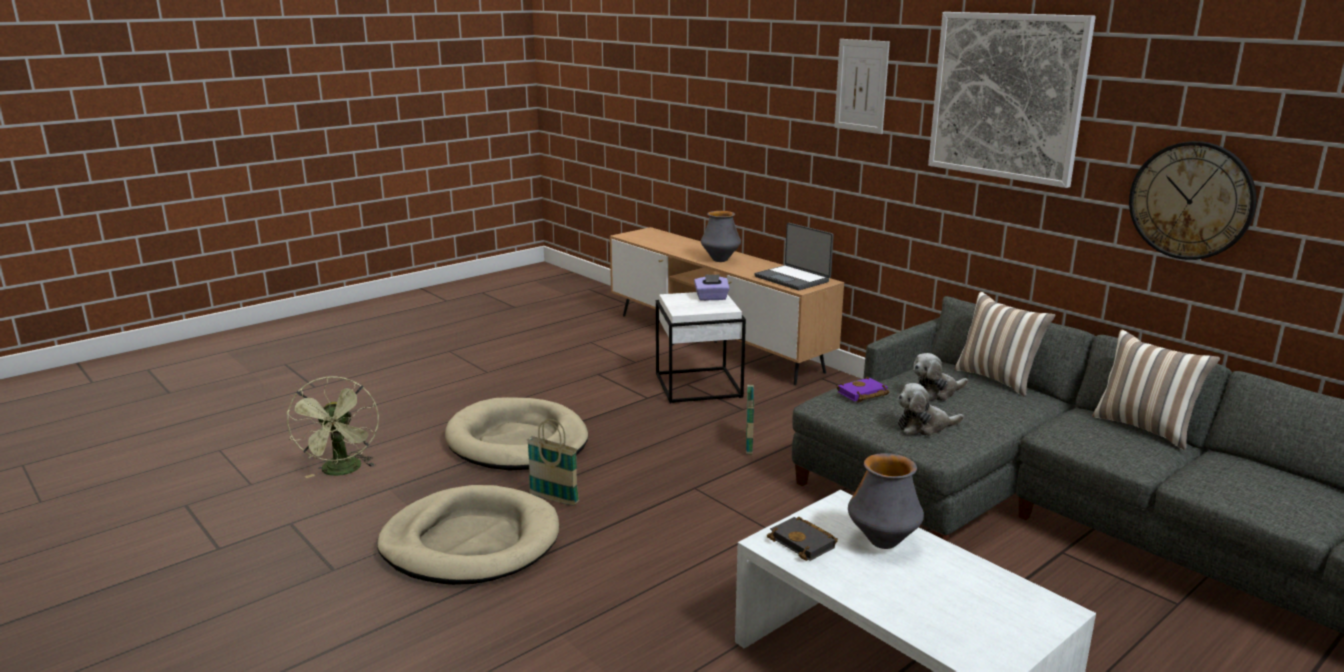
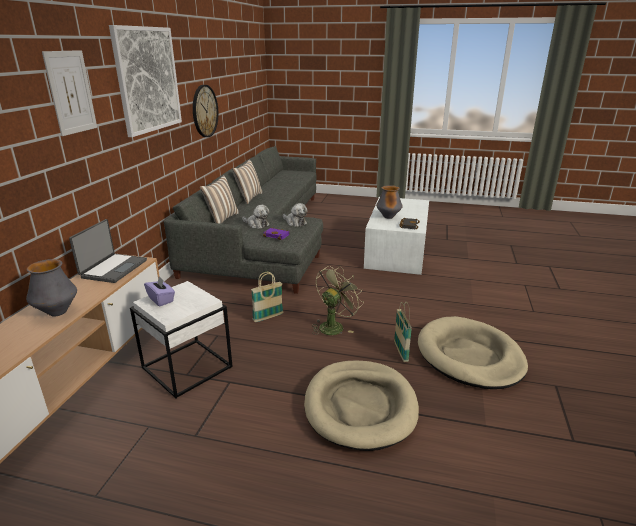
camera: 125 degrees left, 5 degrees up
green fan [286,376,379,478] -> green fan moved to [312,266,364,335]

